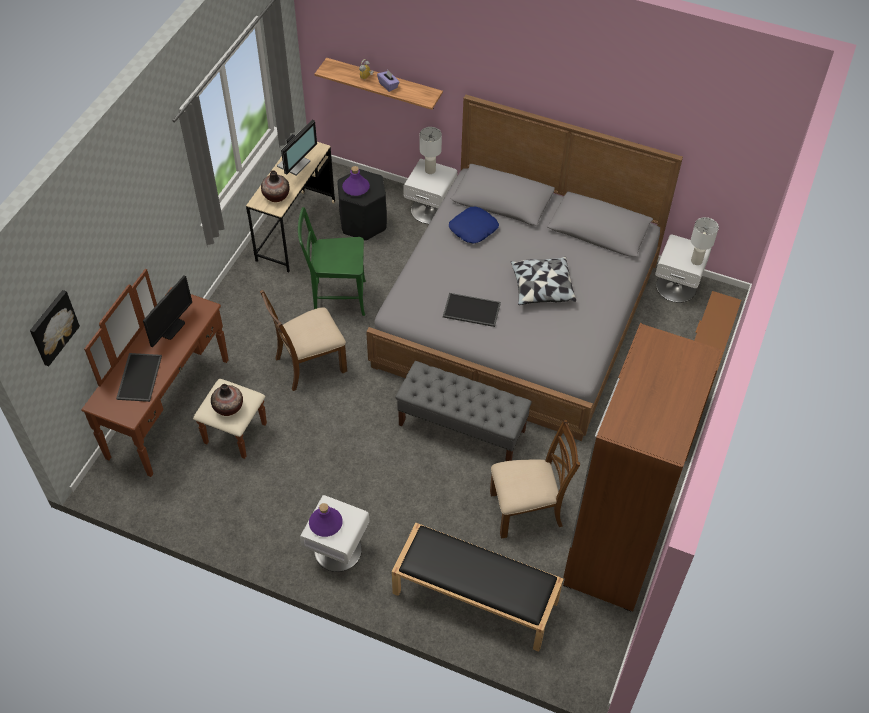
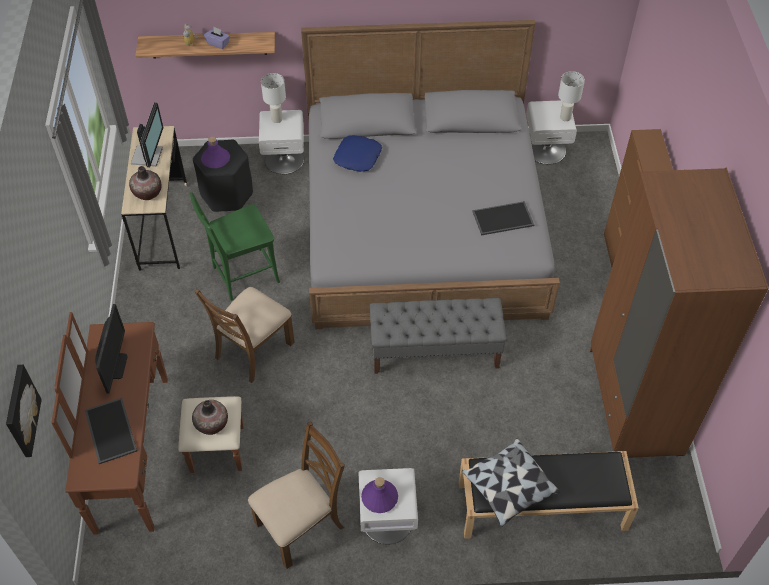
camera: 25 degrees left, 0 degrees up
tray [443,293,501,327] -> tray moved to [472,201,534,236]
brown chair [490,420,580,538] -> brown chair moved to [248,422,345,569]
pillow [511,257,576,305] -> pillow moved to [462,438,560,527]

